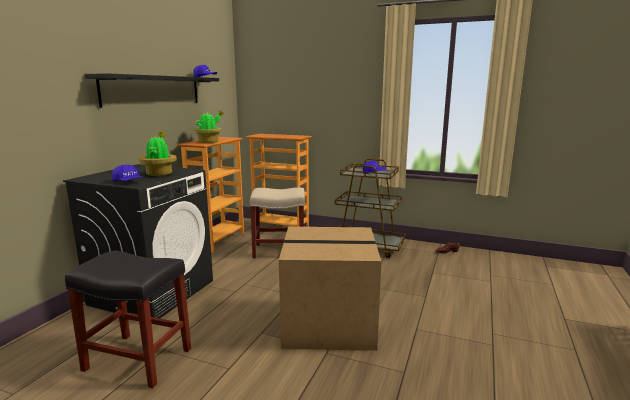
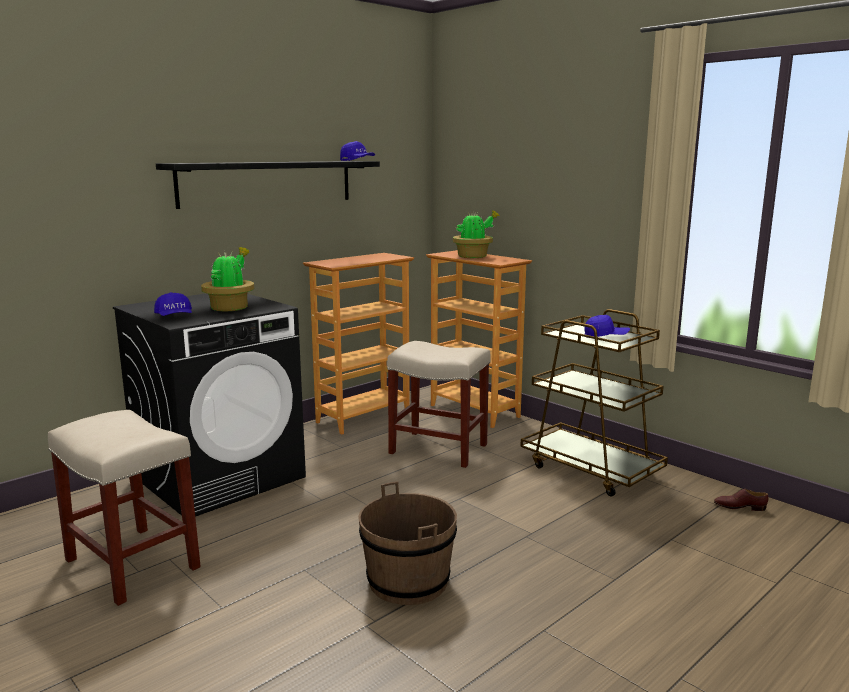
camera: 25 degrees right, 0 degrees up
black stool [65,250,191,388] -> beige stool [48,410,201,606]
potted plant [194,111,224,143] -> potted plant moved to [453,210,500,258]
cardboard box [279,227,381,351] -> brown bucket [358,481,457,605]

